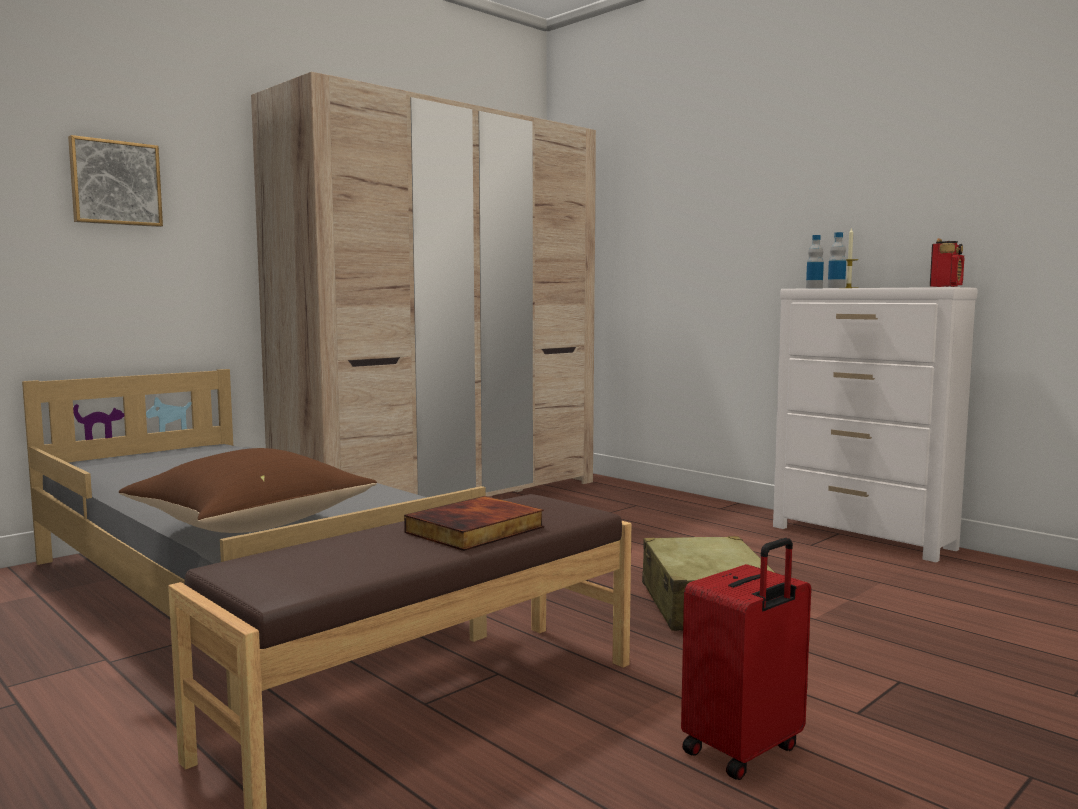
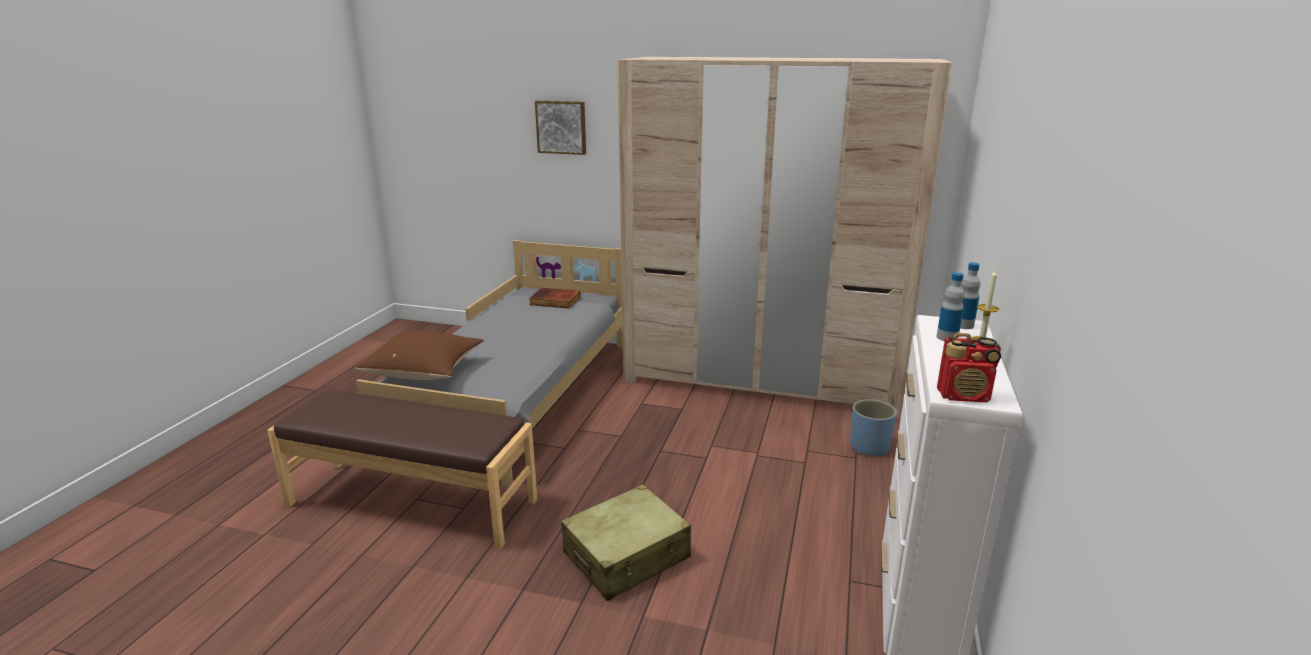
camera: 60 degrees right, 15 degrees up
book [404,496,544,551] -> book moved to [529,288,580,309]
red suitcase [681,538,811,780] -> none
none -> blue planter [850,399,897,456]

